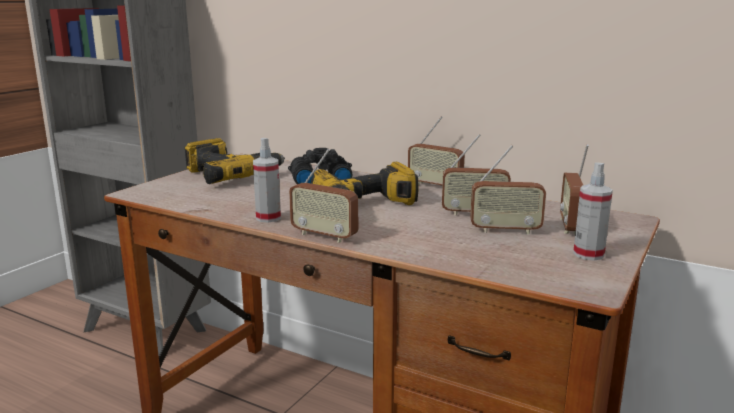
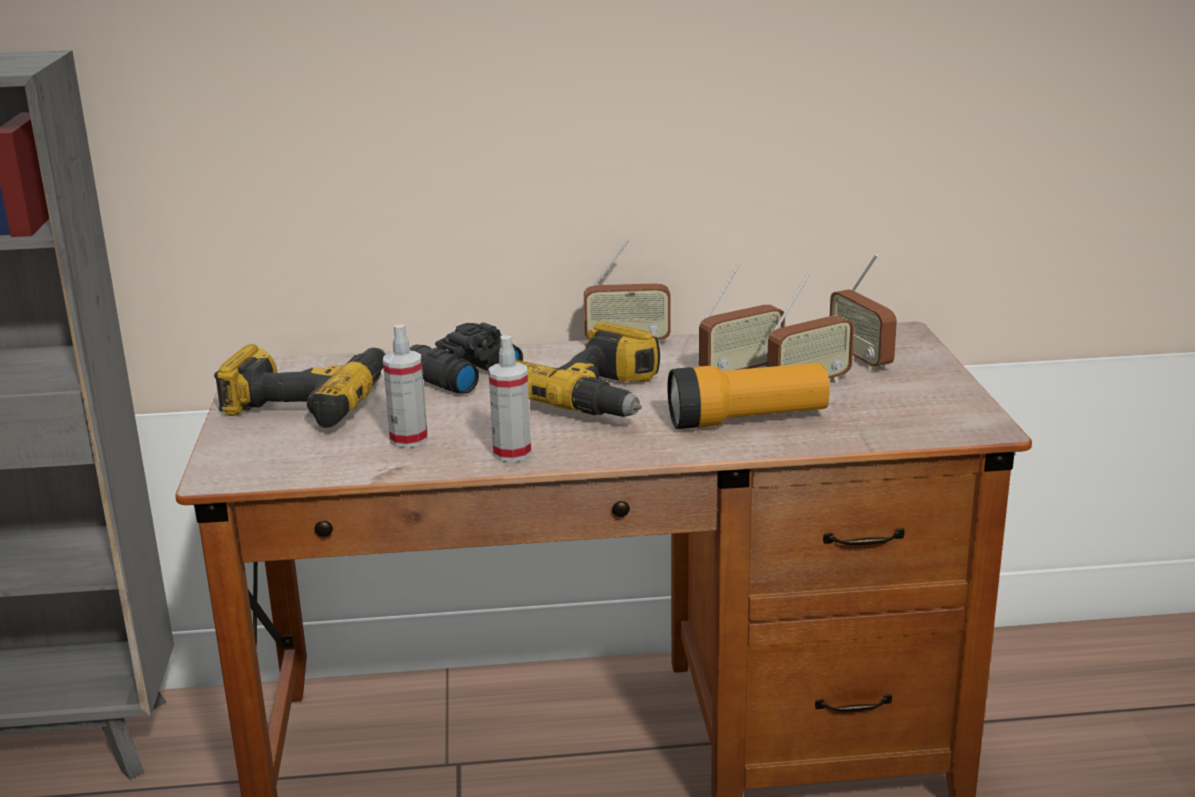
camera: 35 degrees left, 5 degrees up
radio [289,149,358,243] -> none
spray bottle [573,162,613,261] -> spray bottle moved to [383,324,428,448]
none -> flashlight [667,363,830,429]

